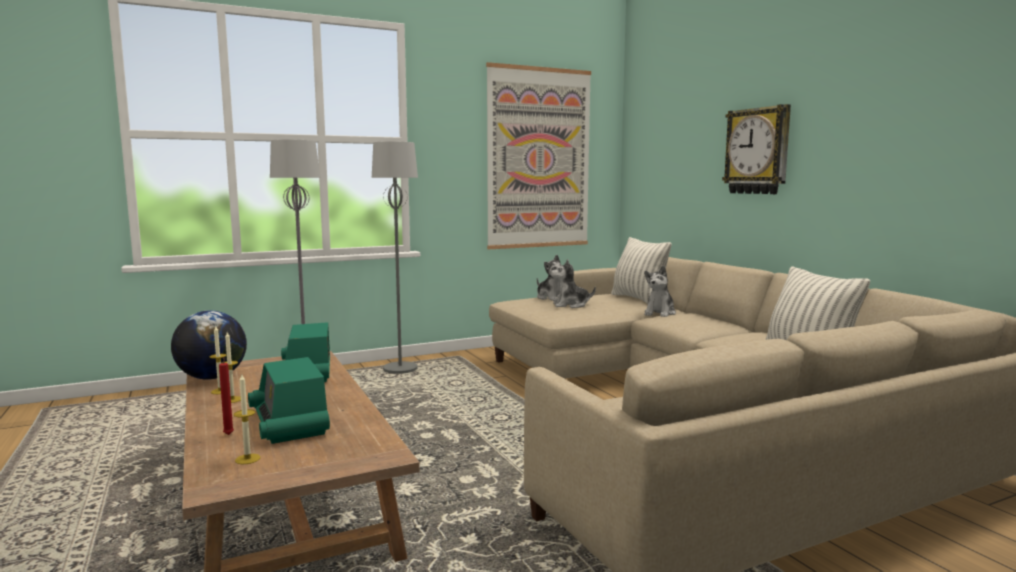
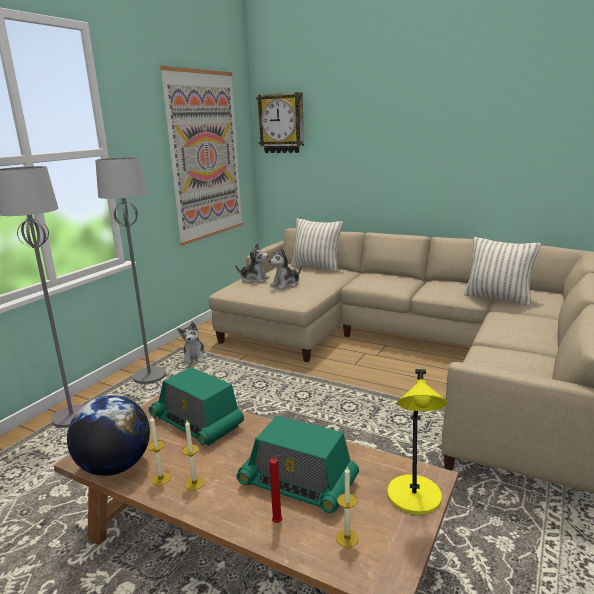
camera: 35 degrees left, 10 degrees up
plush toy [644,266,676,317] -> plush toy moved to [177,322,208,364]
wall clock [722,104,791,194] -> wall clock moved to [256,92,304,153]
none -> yellow table lamp [387,369,448,515]

